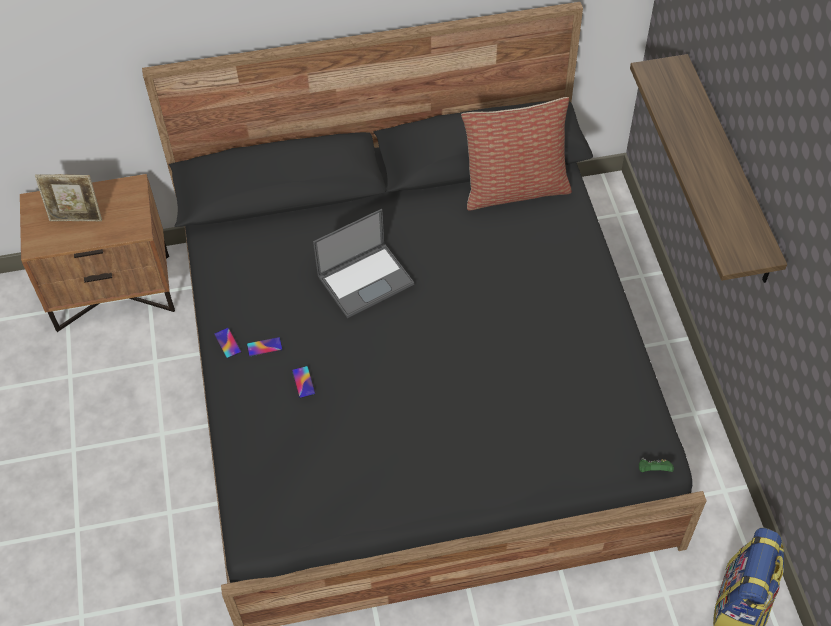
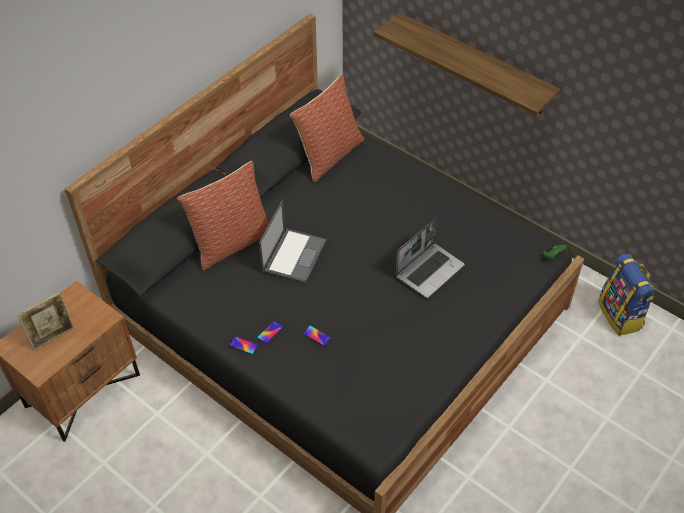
camera: 40 degrees left, 5 degrees down
none -> pillow [177,161,270,270]
none -> laptop [396,218,465,298]

